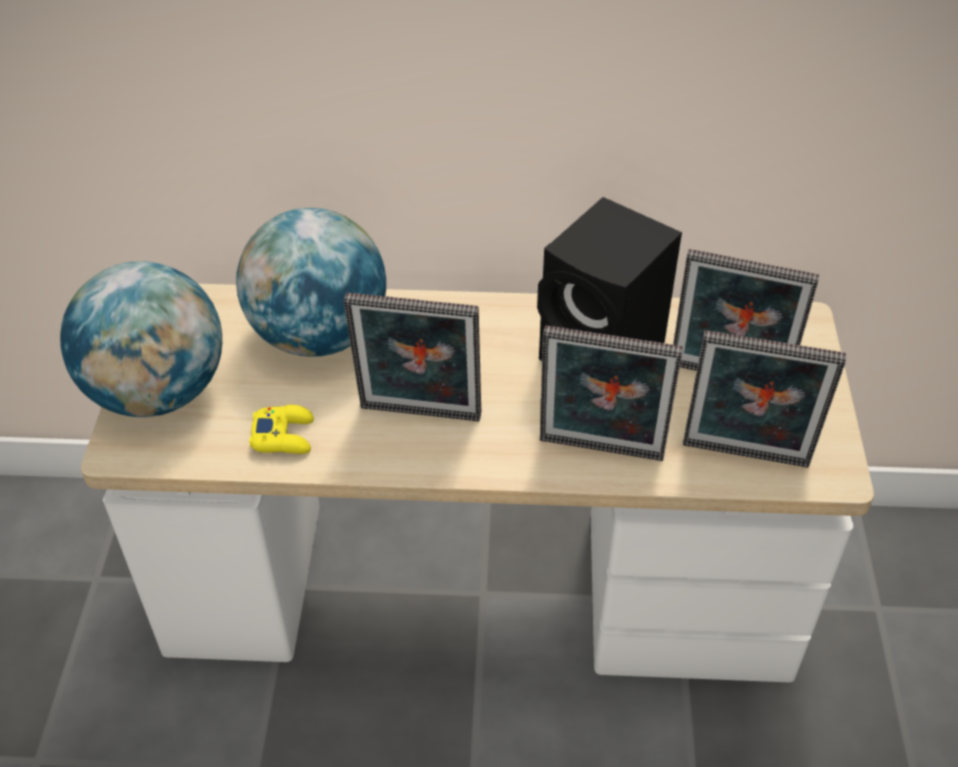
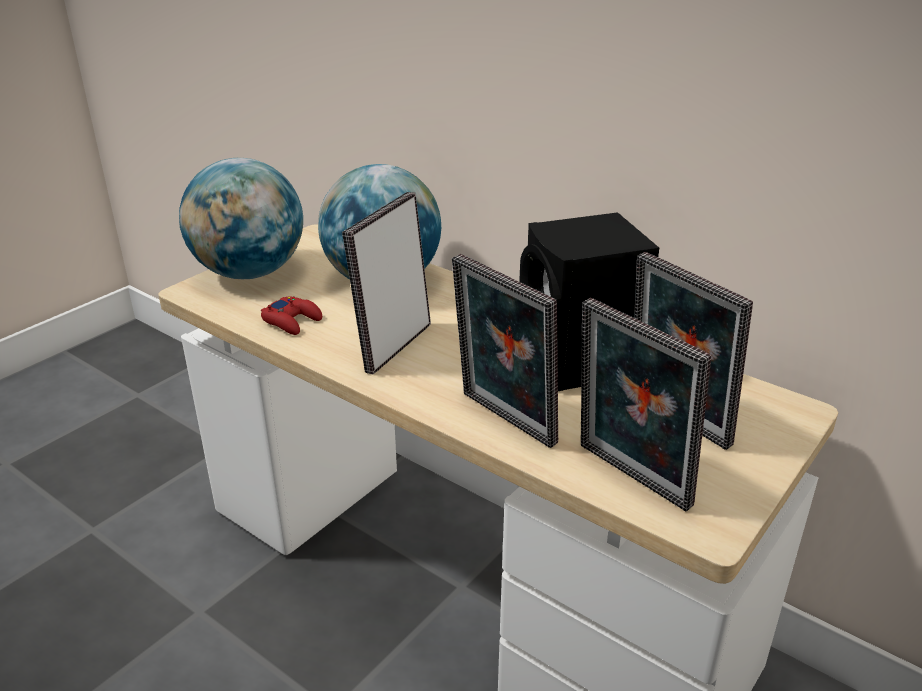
camera: 35 degrees right, 15 degrees down
yellow game controller [249,405,314,454] -> red game controller [261,297,322,335]
picture frame [344,293,481,421] -> picture frame turned 75 degrees clockwise [342,192,431,374]

